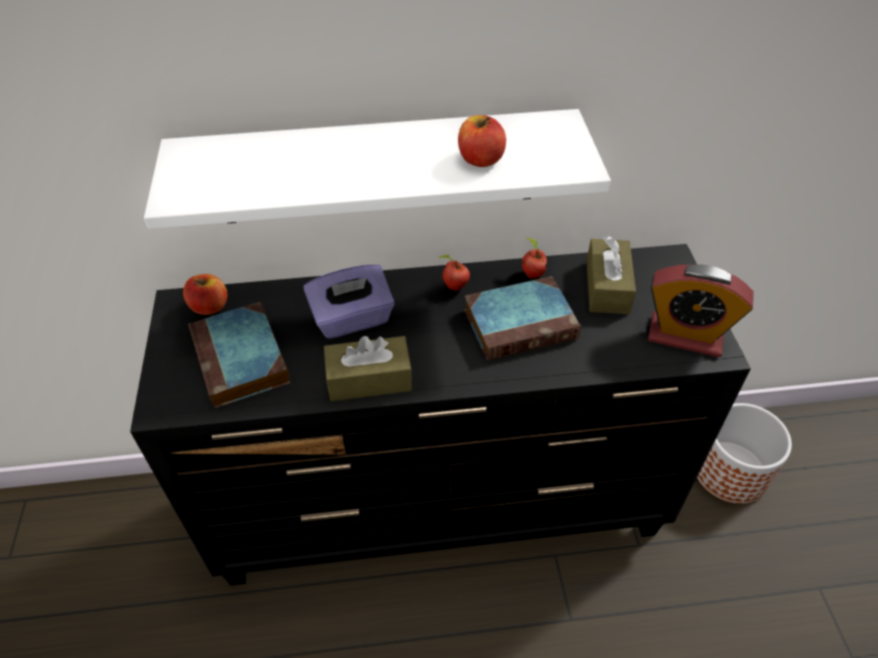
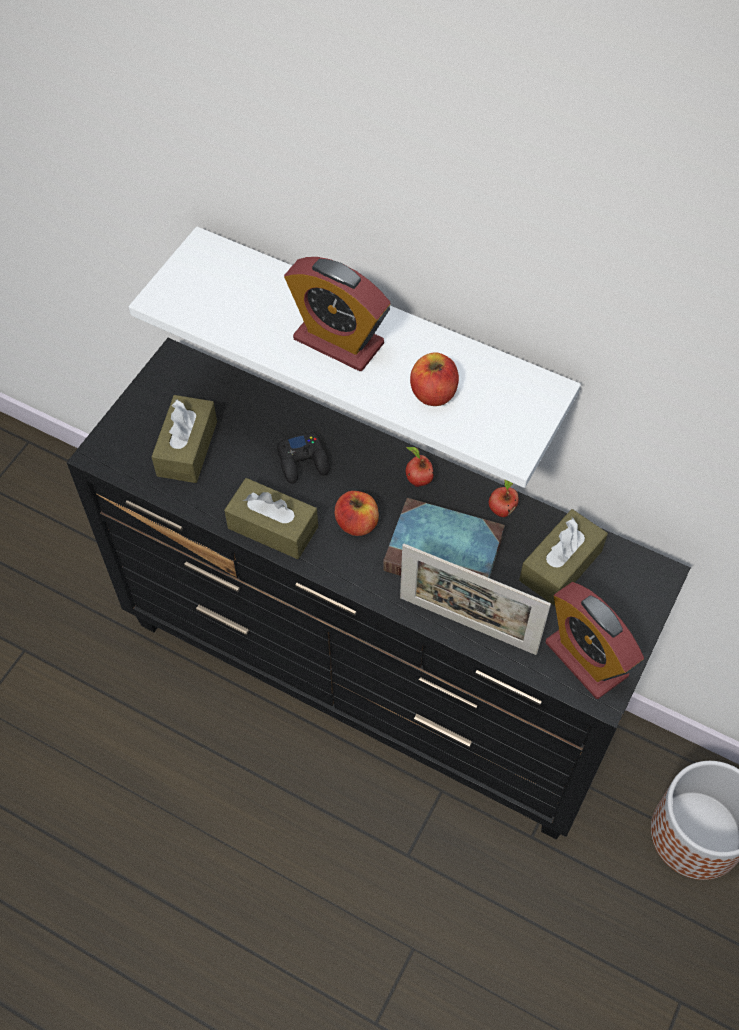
camera: 35 degrees right, 10 degrees up
apple [183,274,228,315] -> apple moved to [335,491,379,536]
book [188,302,290,408] -> brown tissue box [152,395,217,483]
purple tissue box [304,265,395,339] -> black game controller [277,431,330,484]
none -> alarm clock [284,257,390,371]
none -> picture frame [400,544,551,655]

